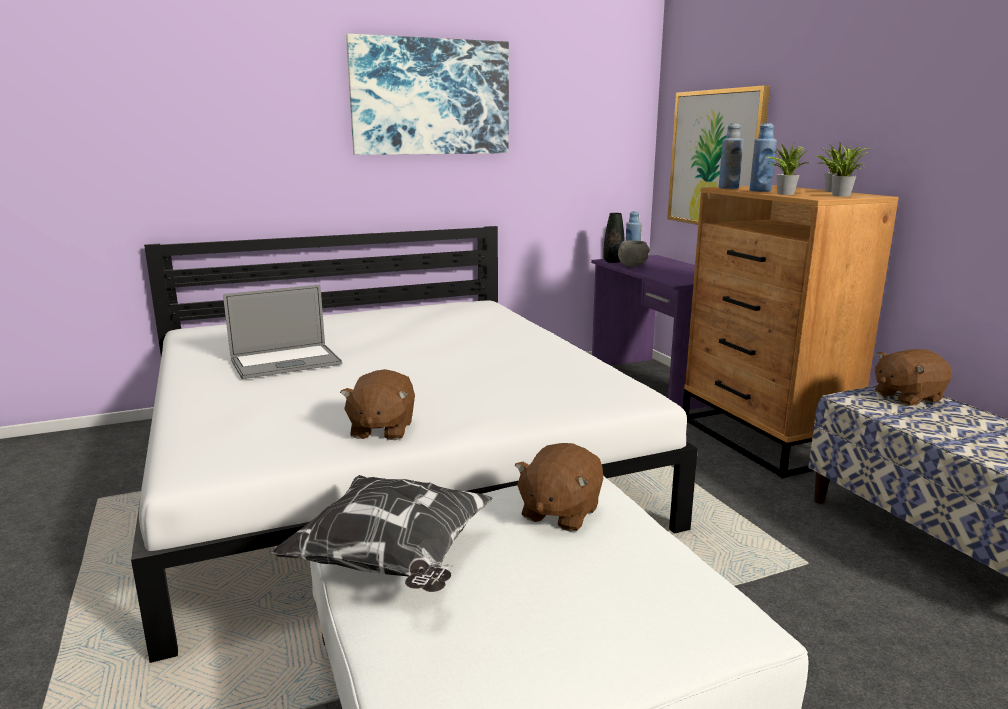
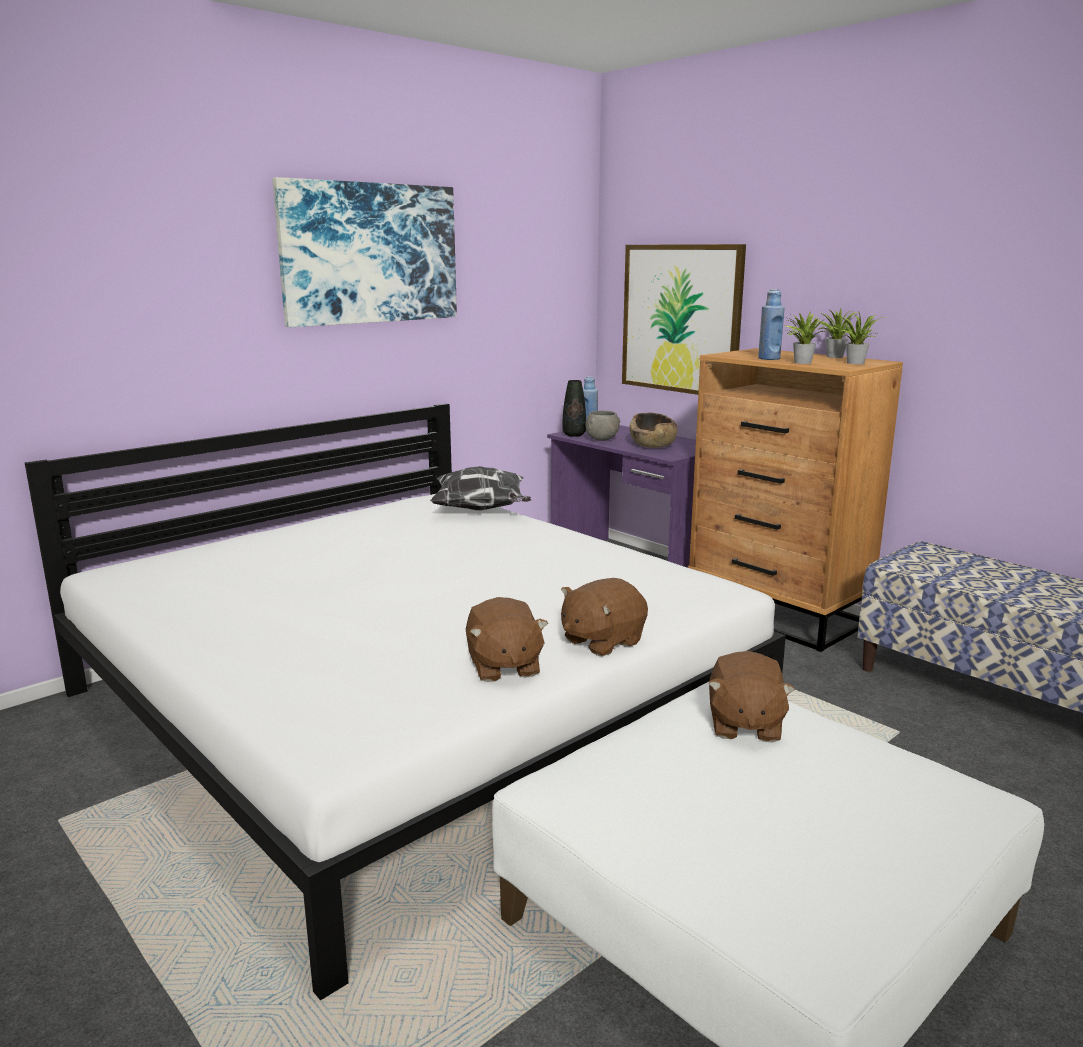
camera: 20 degrees left, 0 degrees up
laptop [223,285,342,379] -> none
pillow [271,475,493,592] -> pillow moved to [430,466,531,511]
blue bottle [719,123,744,189] -> none
brown plush toy [875,349,952,406] -> brown plush toy moved to [561,578,648,656]
none -> brown bowl [629,412,678,448]

